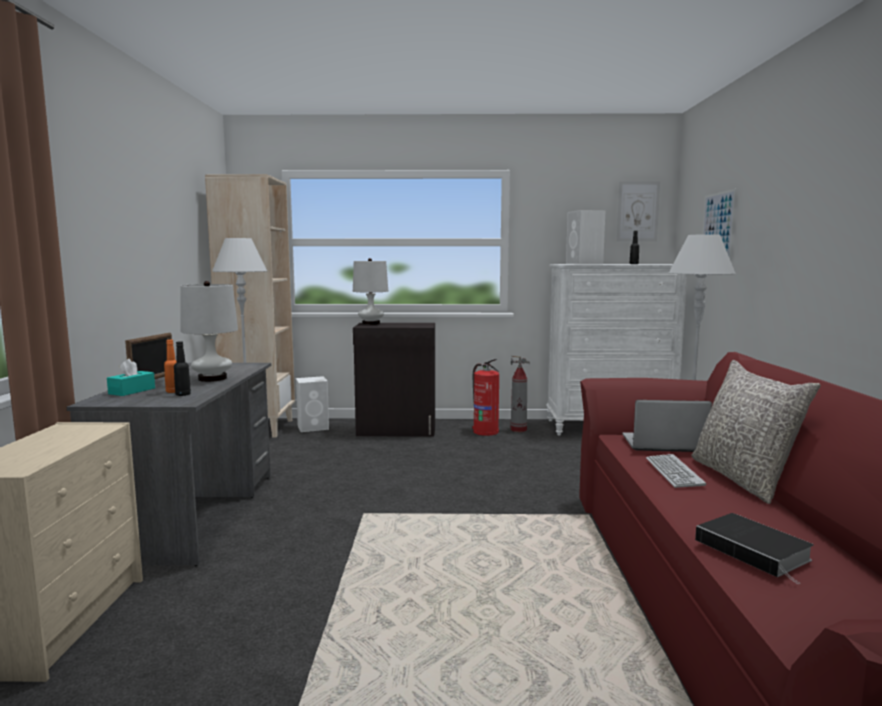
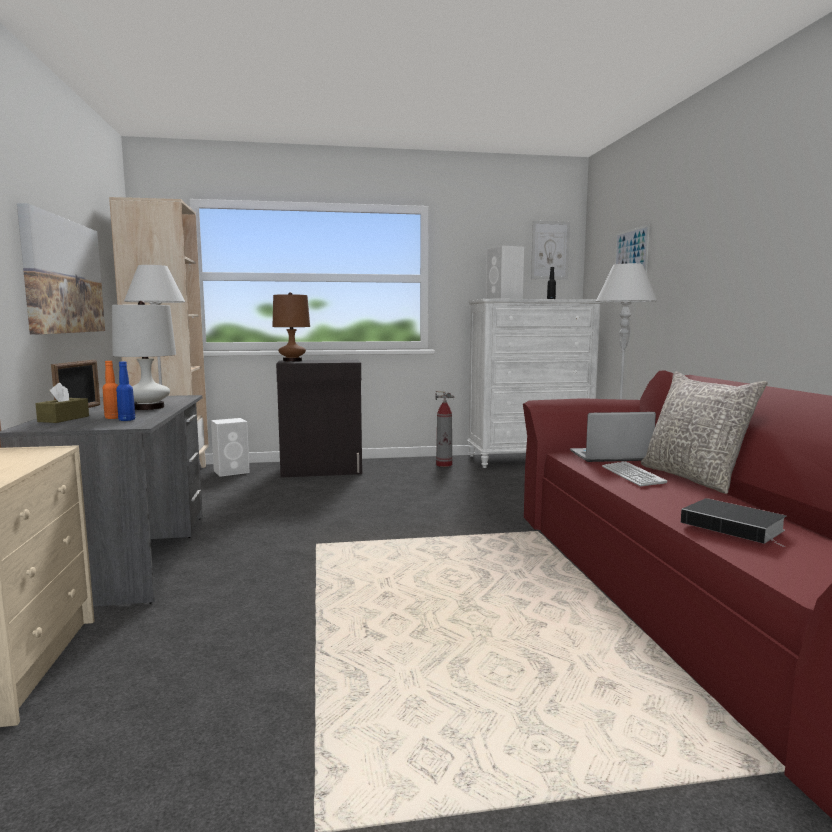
camera: 10 degrees left, 0 degrees up
turquoise tissue box [107,359,155,396] -> brown tissue box [36,383,89,423]
black bottle [174,341,191,396] -> blue bottle [116,361,135,421]
white table lamp [353,258,388,325] -> brown table lamp [272,292,310,361]
fire extinguisher [472,359,499,436] -> none
none -> picture [17,203,105,335]

